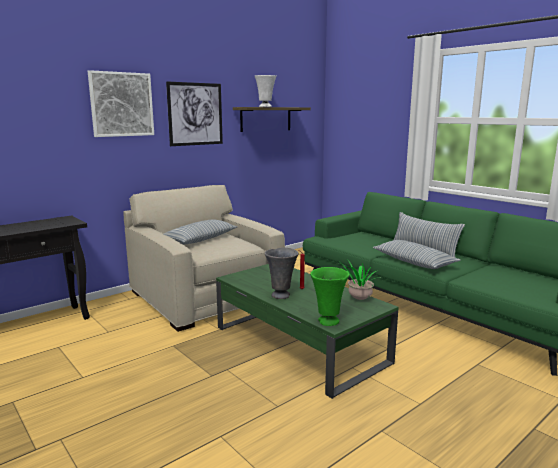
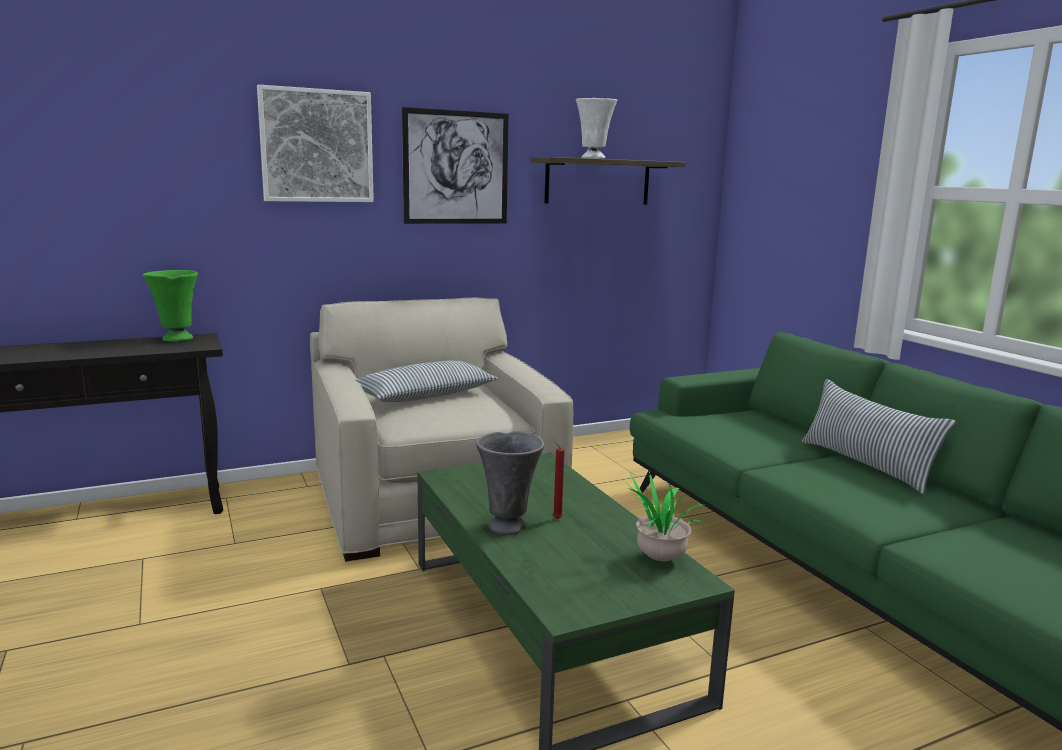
camera: 15 degrees right, 0 degrees up
green vase [310,267,349,326] -> green vase moved to [143,270,198,341]
pillow [373,240,461,269] -> none

